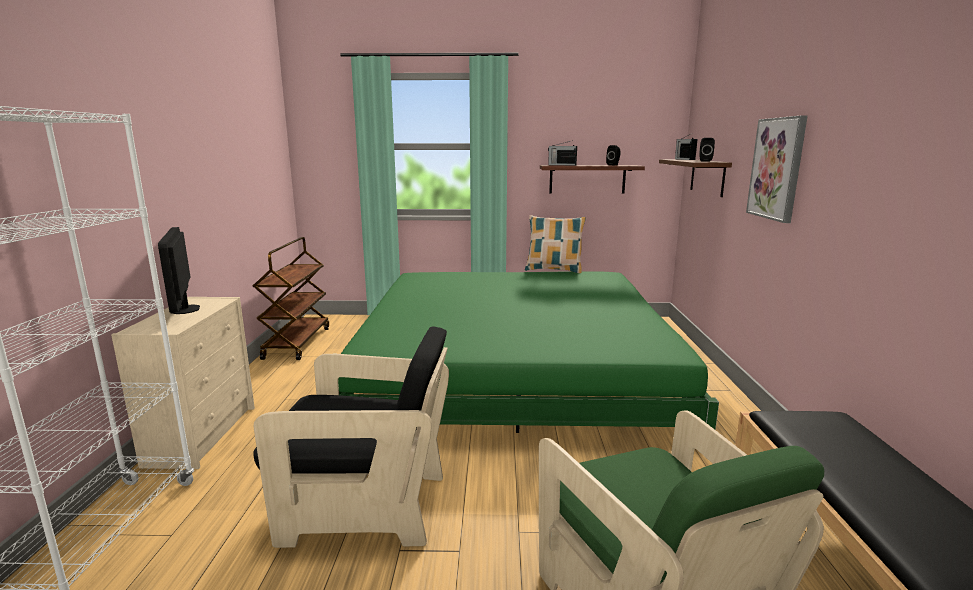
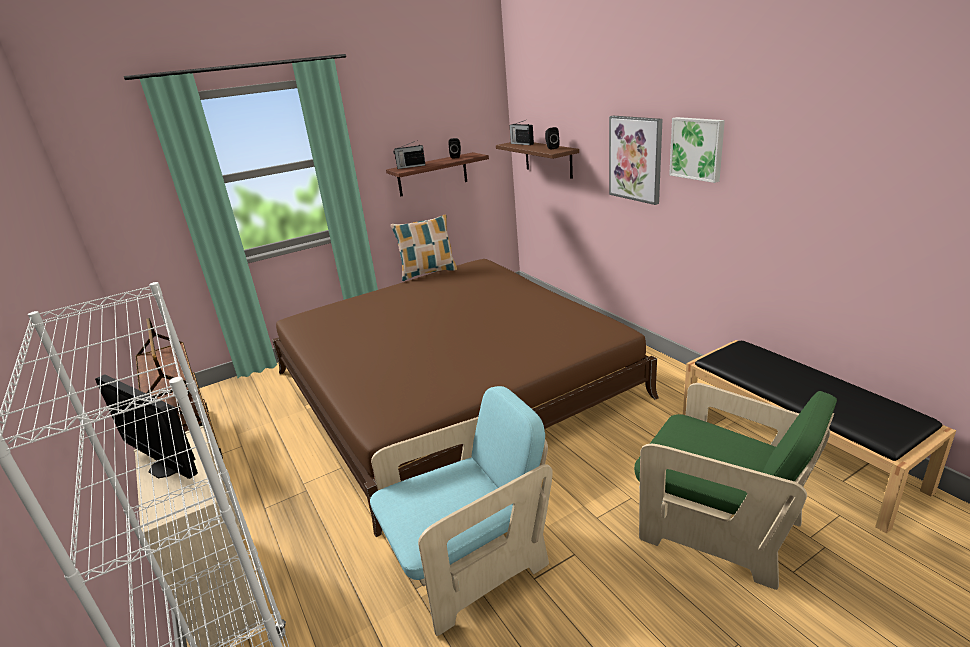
camera: 30 degrees left, 10 degrees up
black armchair [253,326,449,548] -> turquoise armchair [370,386,553,636]
green bed [338,271,719,433] -> brown bed [272,259,659,537]
none -> picture [669,117,725,183]

